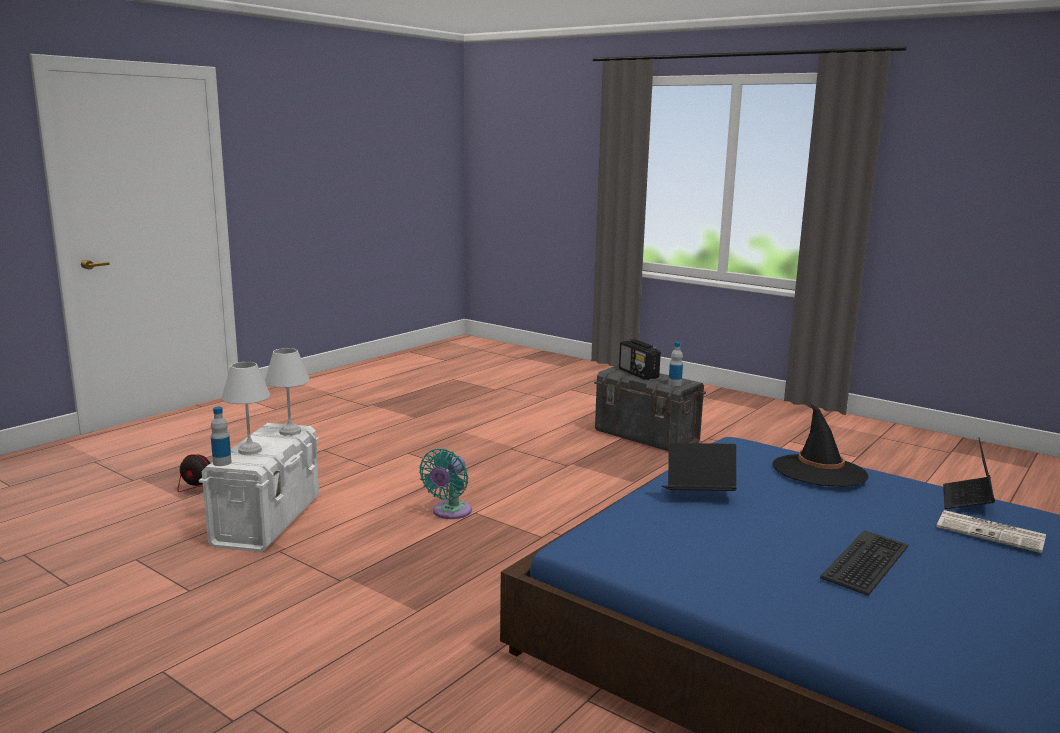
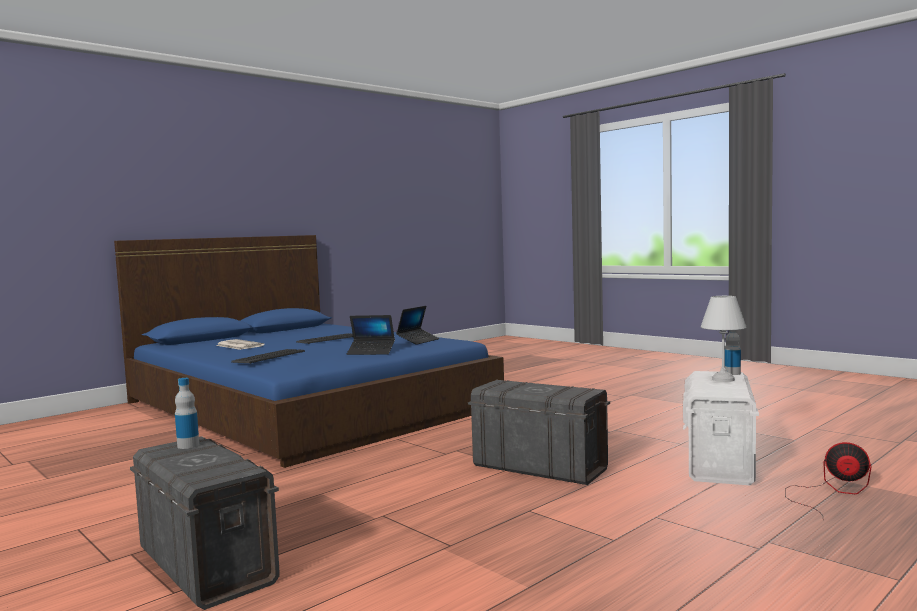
camera: 170 degrees left, 10 degrees down
white table lamp [265,348,310,436] -> none
turquoise fan [419,449,472,519] -> grey storage box [468,380,610,485]
radio [619,339,661,380] -> none
black hat [772,403,869,487] -> keyboard [231,349,305,364]
laptop [943,438,995,509] -> laptop moved to [396,306,440,345]

